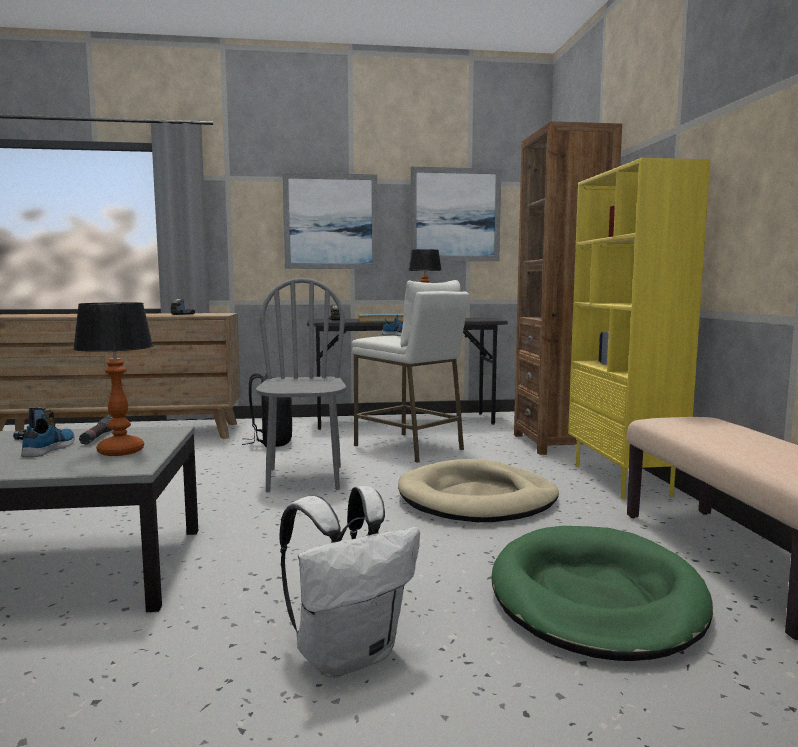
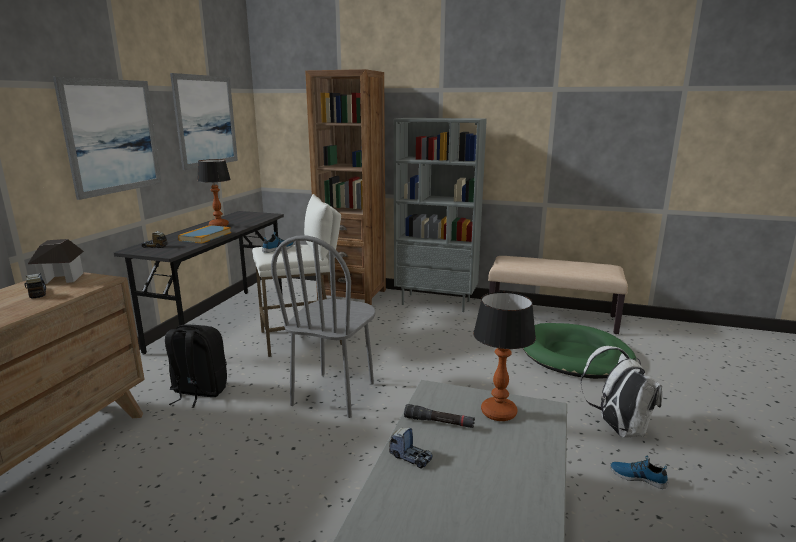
camera: 65 degrees left, 10 degrees up
shoe [21,413,75,457] -> shoe moved to [610,456,668,489]
grey chair [256,278,347,492] -> grey chair turned 90 degrees counterclockwise [271,235,376,418]
beige dog bed [398,459,559,522] -> none
yellow bookcase [568,158,710,499] -> grey bookcase [394,118,487,312]
none -> toy house [28,239,84,284]

